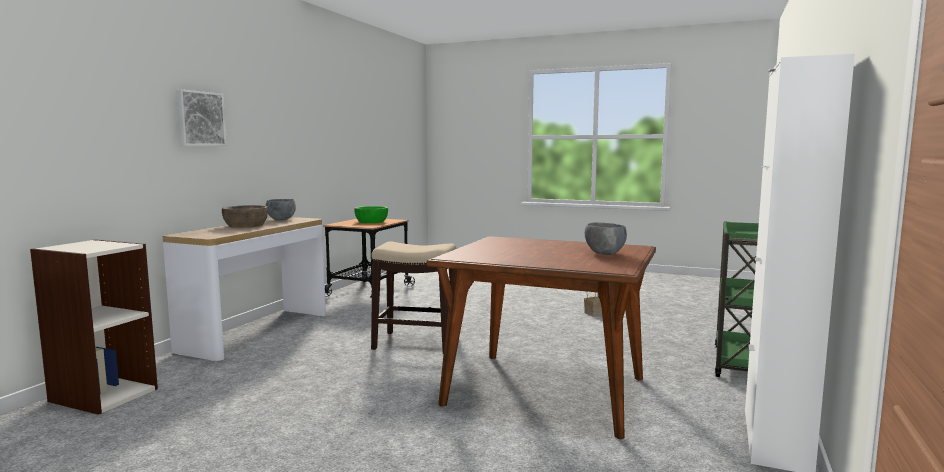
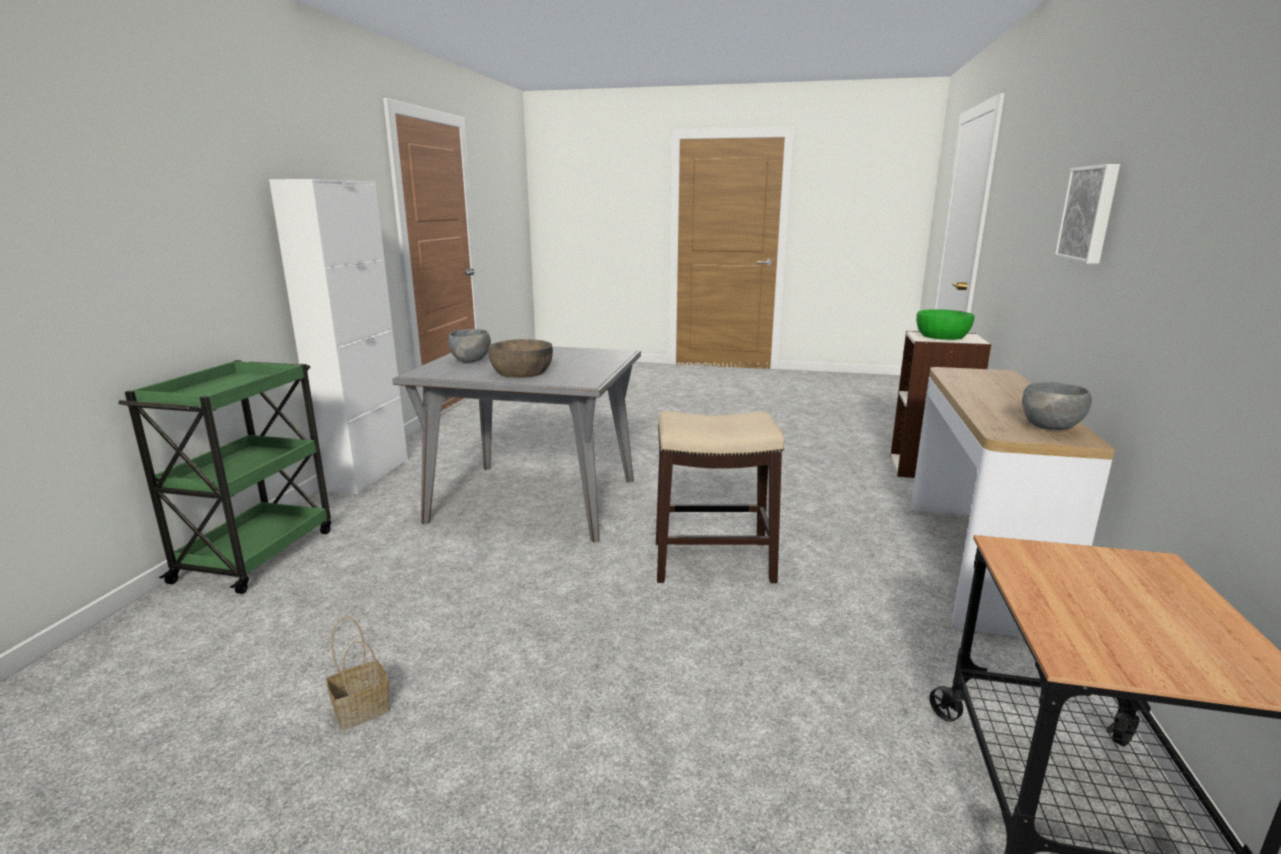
camera: 170 degrees right, 10 degrees up
brown bowl [222,205,268,228] -> brown bowl moved to [488,339,553,378]
green bowl [354,206,388,223] -> green bowl moved to [916,309,975,340]
brown dining table [427,236,656,439] -> grey dining table [392,346,641,542]

